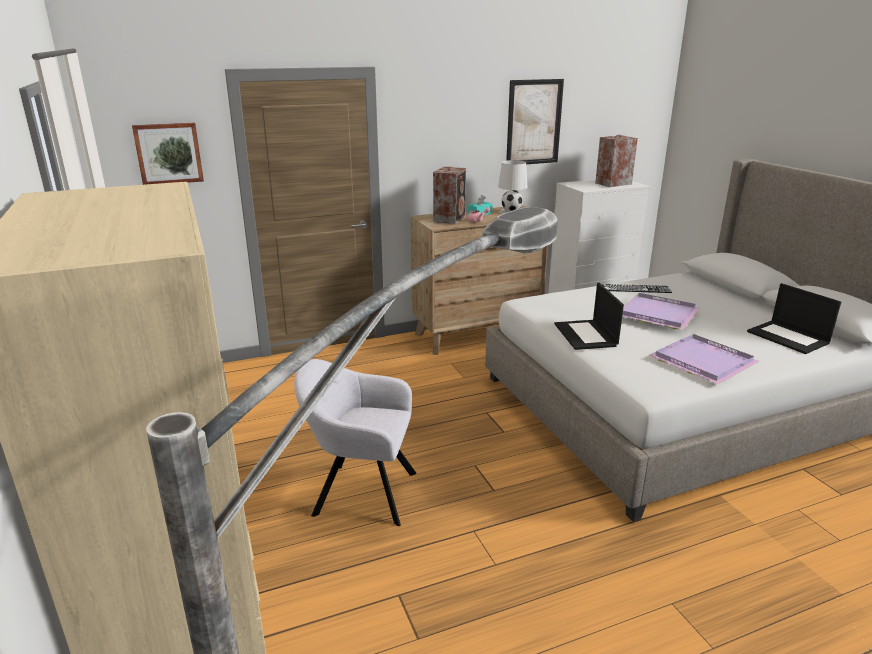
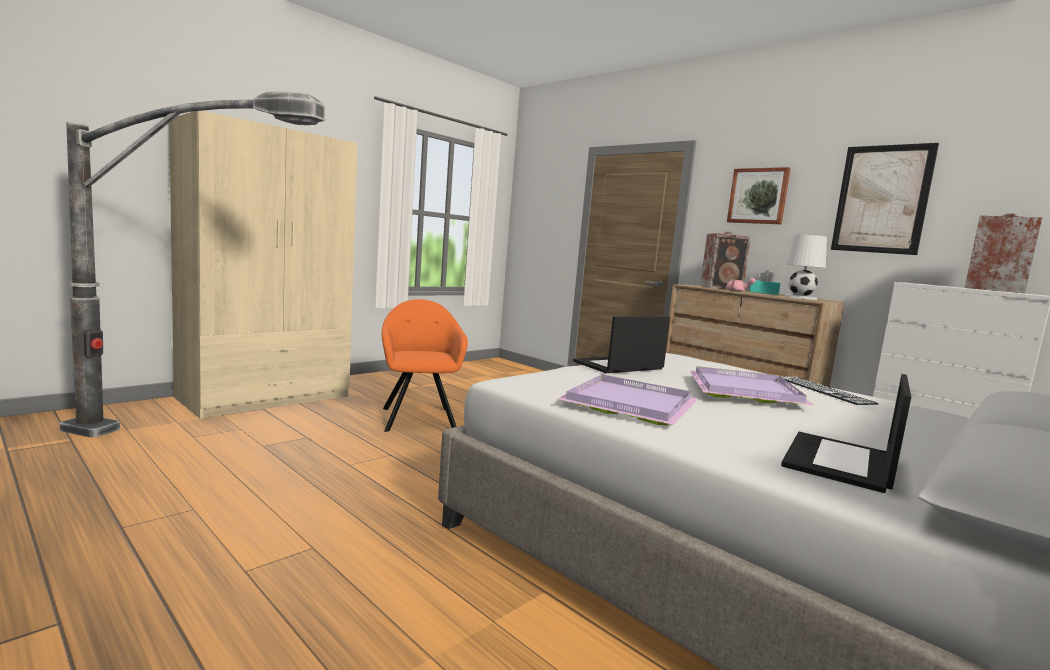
camera: 65 degrees right, 15 degrees down
picture [132,123,204,185] -> picture moved to [727,167,791,224]
grey armchair [294,359,416,526] -> orange armchair [382,299,468,432]

